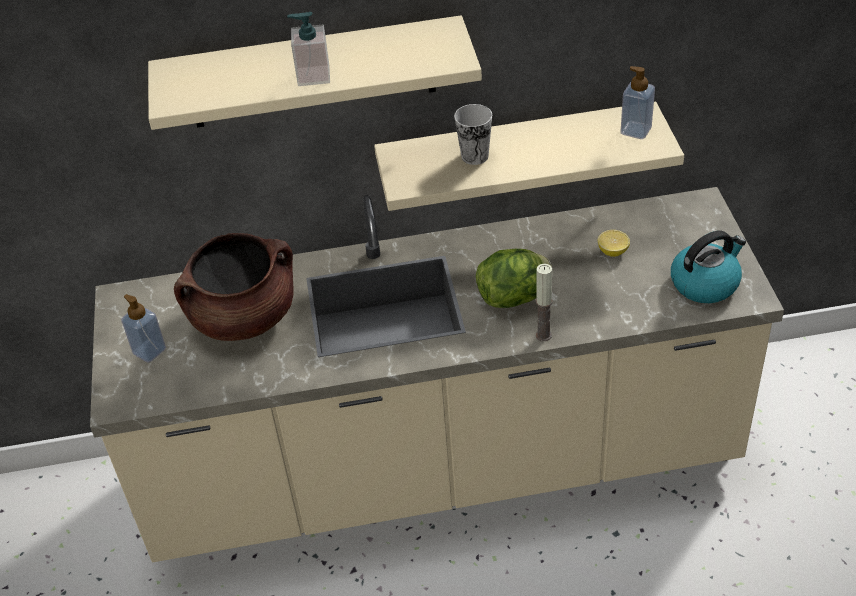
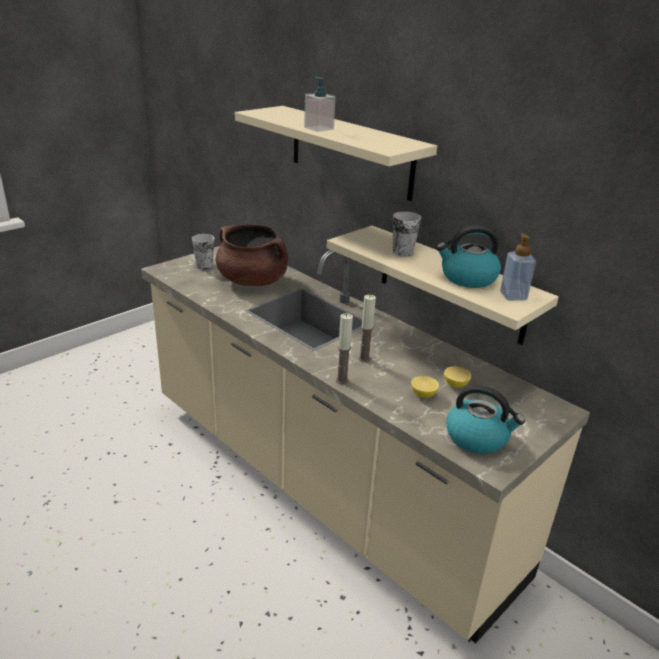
camera: 50 degrees right, 15 degrees down
soap dispenser [121,294,166,363] -> cup [192,234,214,269]
lettuce [476,249,552,308] -> candle [359,295,376,362]
none -> lemon [411,376,439,398]
none -> kettle [436,226,501,288]

